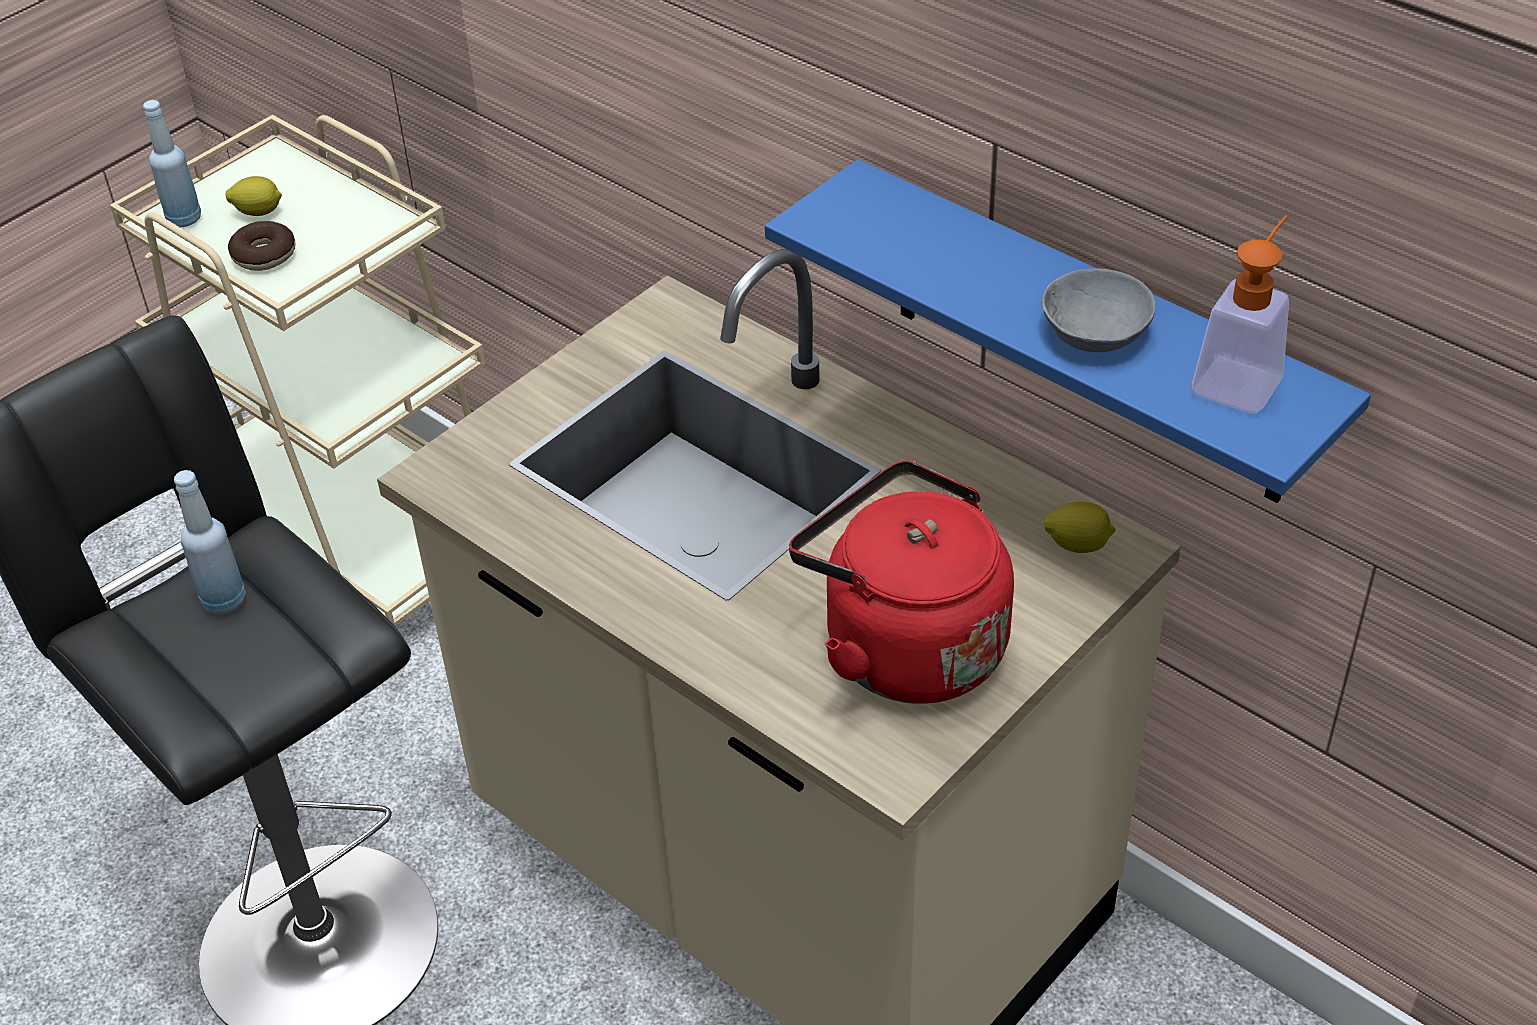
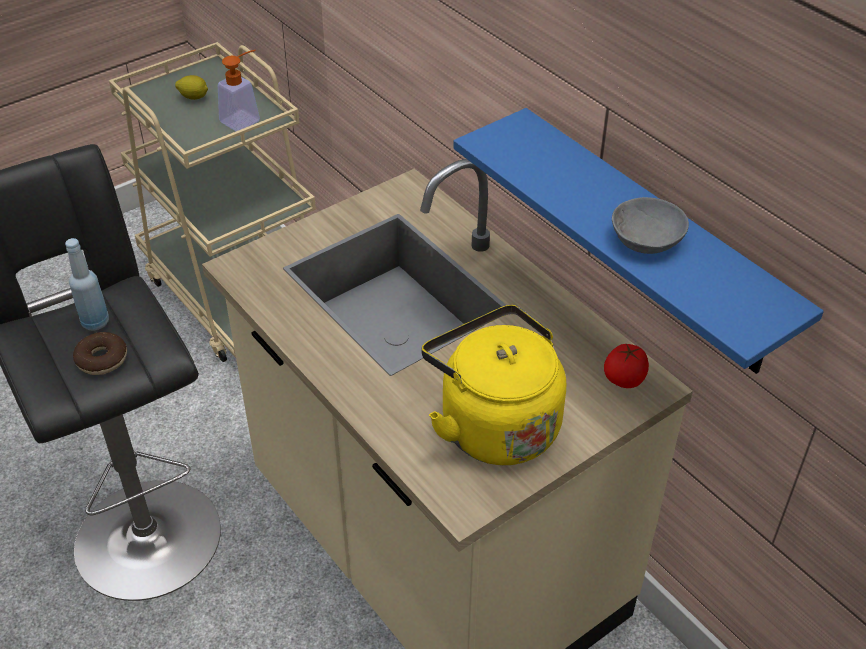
camera: 10 degrees right, 0 degrees up
blue bottle [143,100,201,228] -> none
donut [228,221,295,271] -> donut moved to [73,332,127,375]
red kettle [789,460,1014,704] -> yellow kettle [421,305,566,465]
lemon [1044,502,1115,553] -> tomato [604,343,649,388]
soap dispenser [1192,215,1289,414] -> soap dispenser moved to [218,50,260,131]

